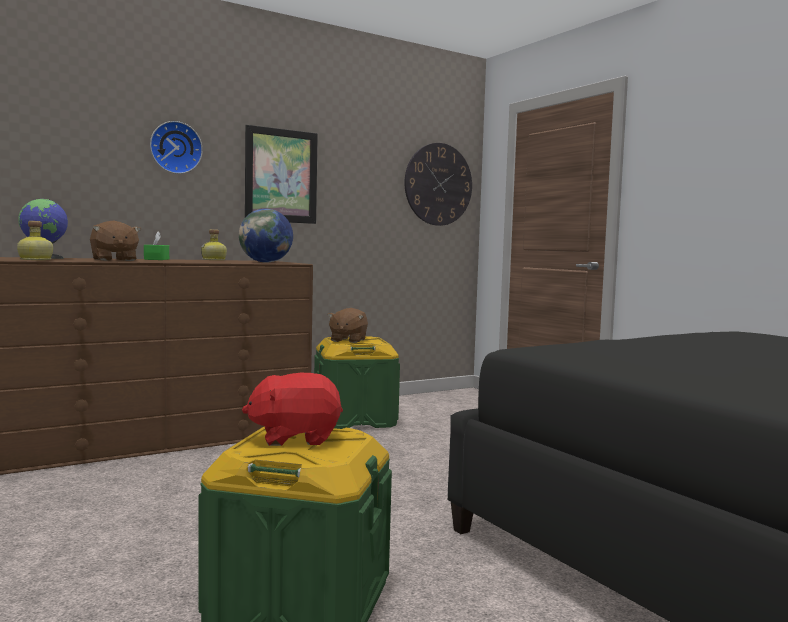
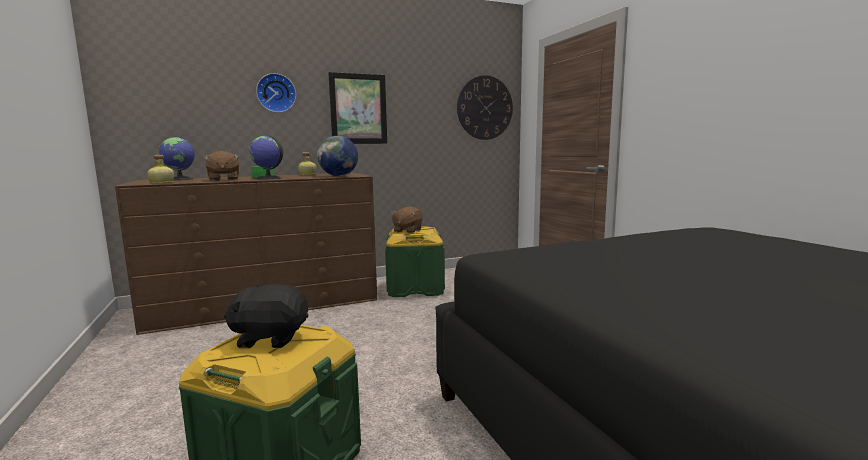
camera: 10 degrees right, 5 degrees up
red plush toy [242,373,343,446] -> black plush toy [224,284,308,348]
none -> globe [249,135,283,180]

